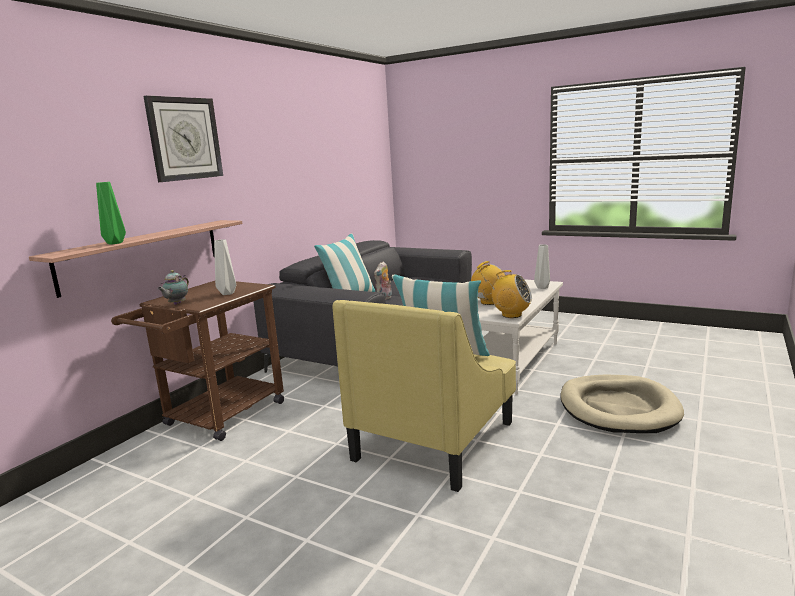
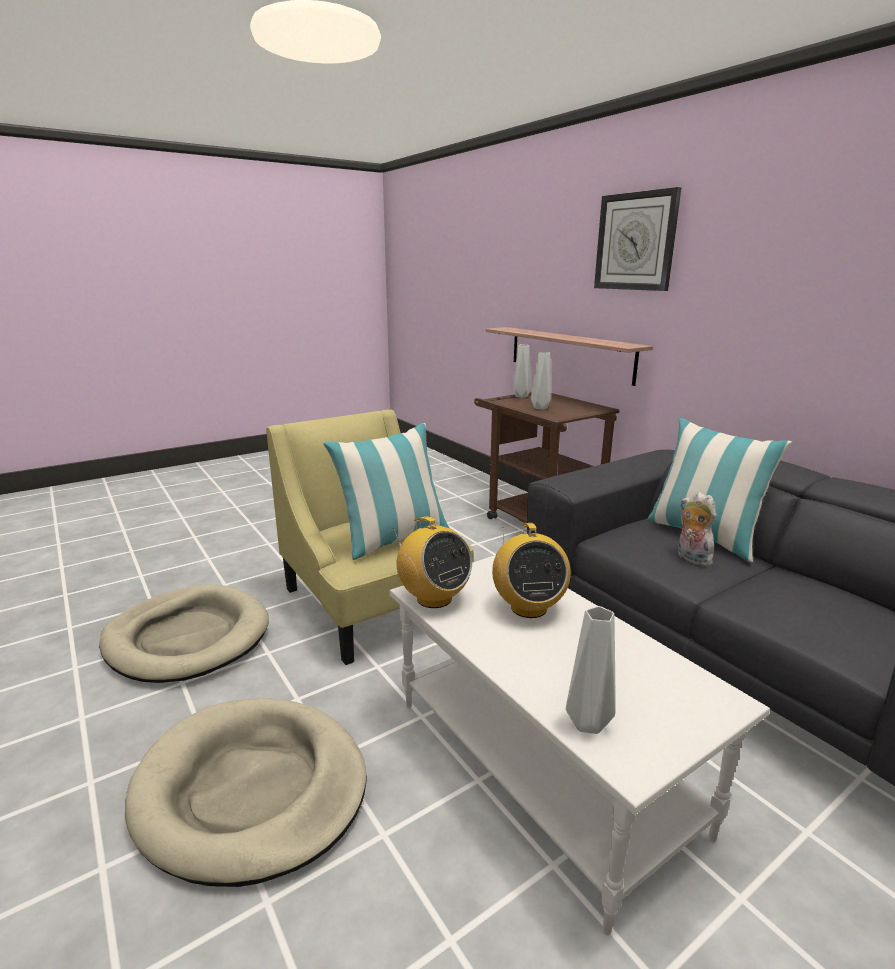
camera: 115 degrees right, 5 degrees up
green vase [96,182,126,245] -> none
teapot [157,270,189,305] -> grey vase [513,344,531,398]
radio [489,270,532,318] -> radio turned 90 degrees counterclockwise [393,516,472,608]
none -> beige dog bed [99,584,269,683]

